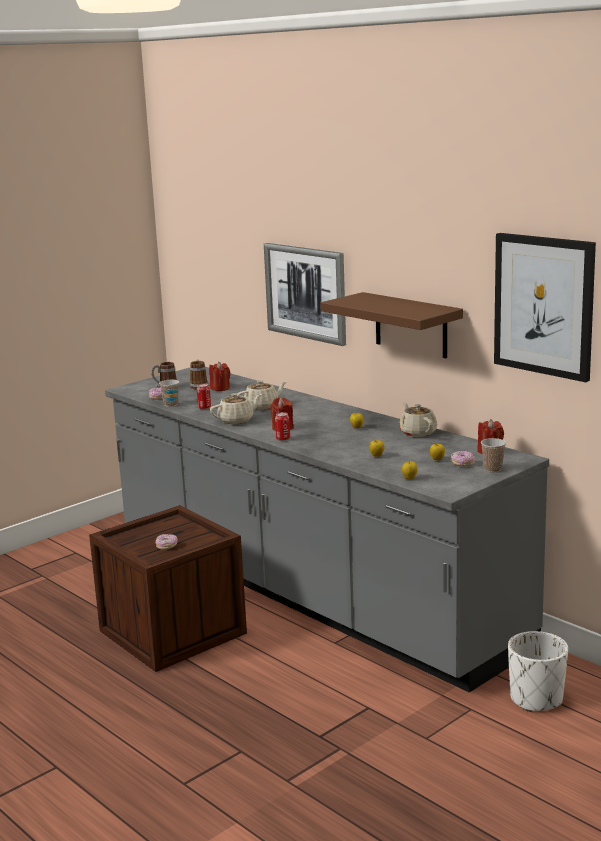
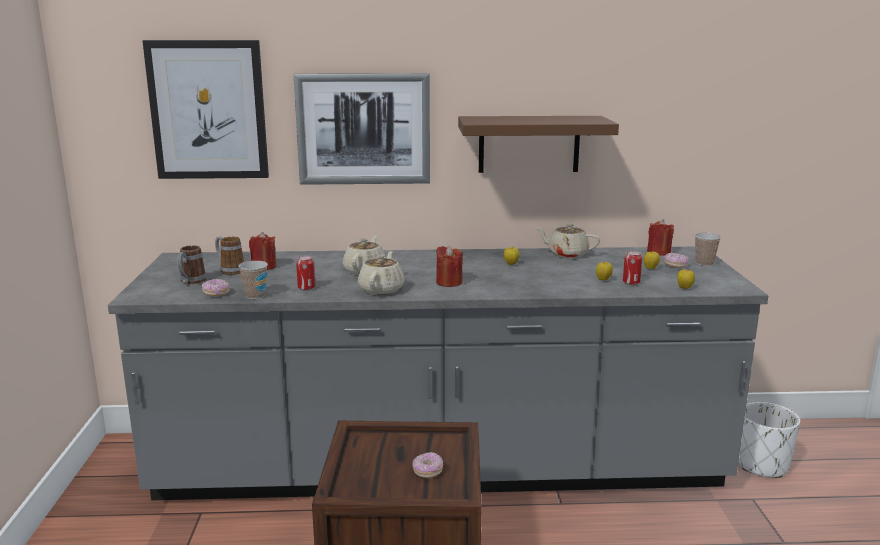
camera: 50 degrees left, 0 degrees up
can [275,412,290,441] -> can moved to [623,251,642,285]
picture [494,233,596,382] -> picture moved to [142,40,269,179]

